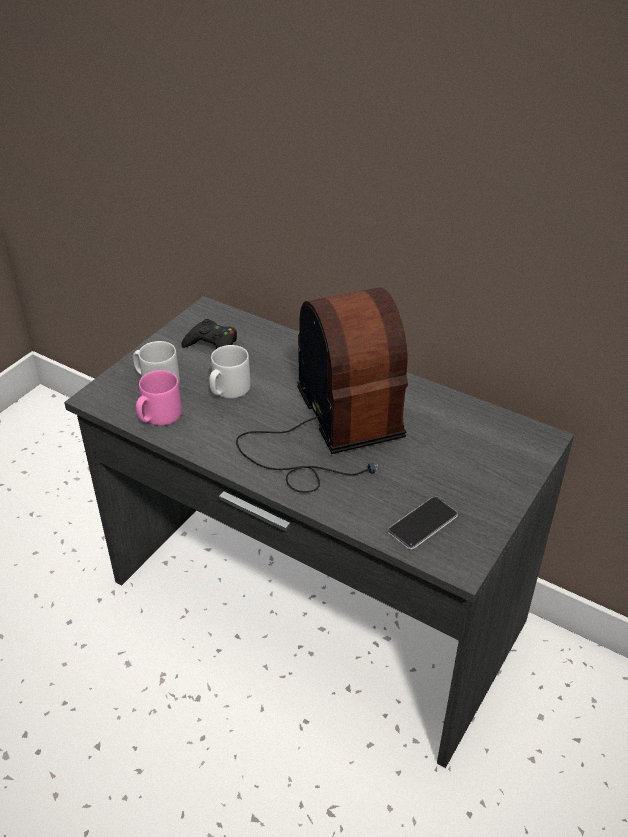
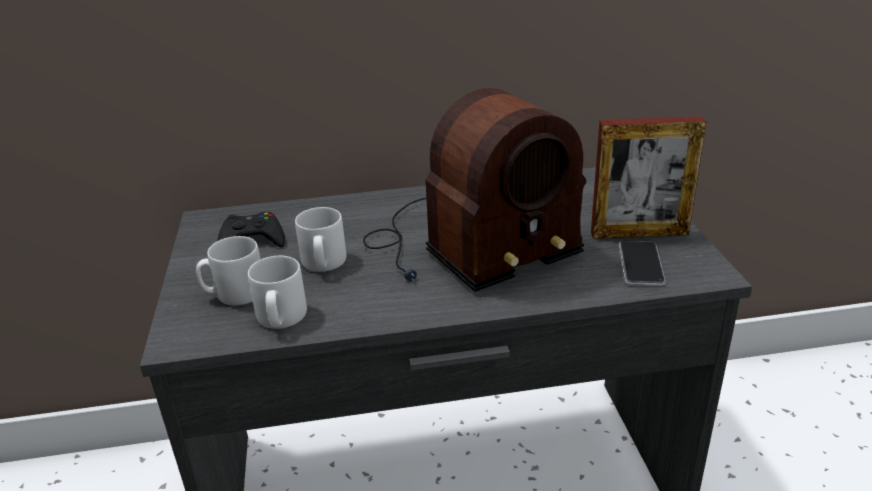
camera: 40 degrees left, 10 degrees down
pink mug [136,370,182,426] -> grey mug [248,256,307,329]
radio [236,288,408,493] -> radio turned 120 degrees clockwise [363,88,586,292]
none -> picture frame [591,116,707,239]

